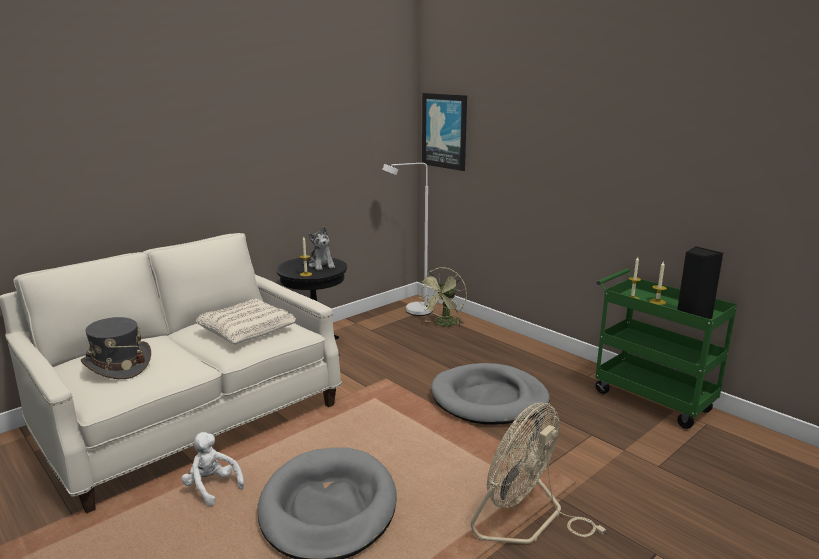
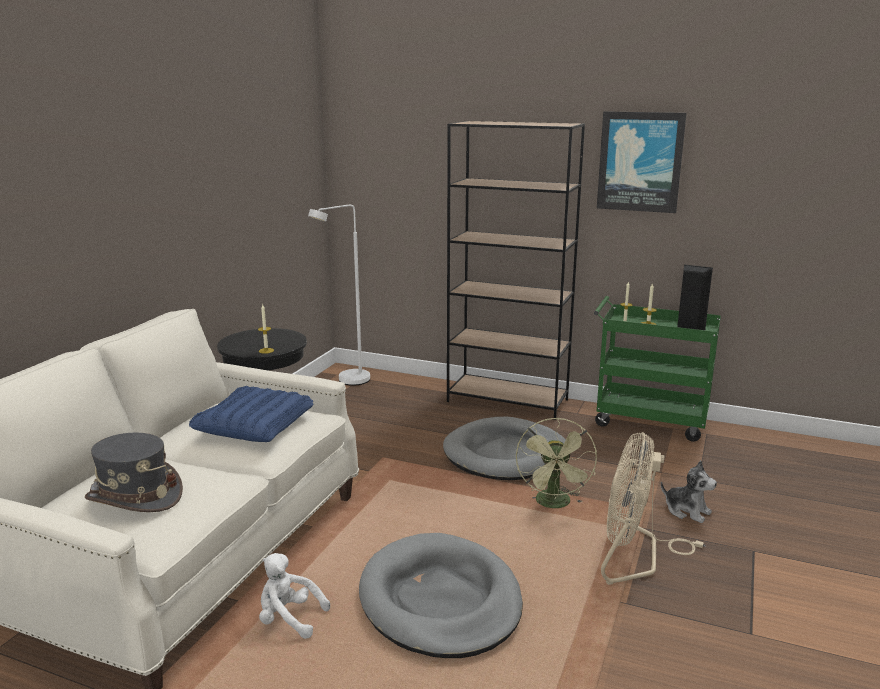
camera: 25 degrees left, 0 degrees up
beige pillow [196,298,296,344] -> blue pillow [189,386,313,442]
plush toy [309,227,335,270] -> plush toy moved to [661,460,717,523]
green fan [418,268,467,327] -> green fan moved to [516,418,597,508]
picture [422,93,467,171] -> picture moved to [597,111,687,213]
none -> beige bookcase [447,121,585,420]

